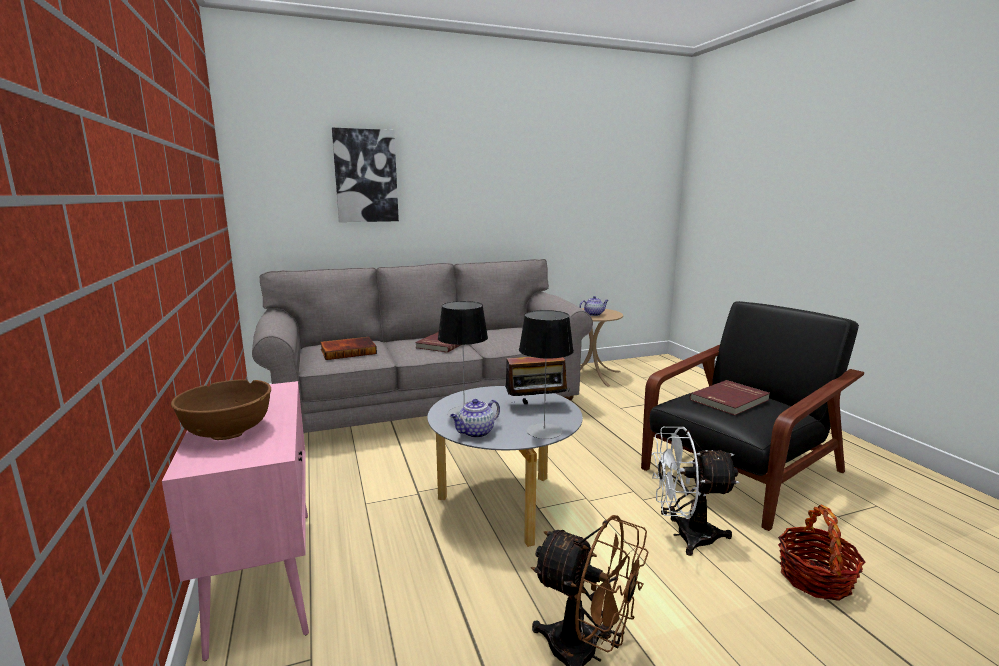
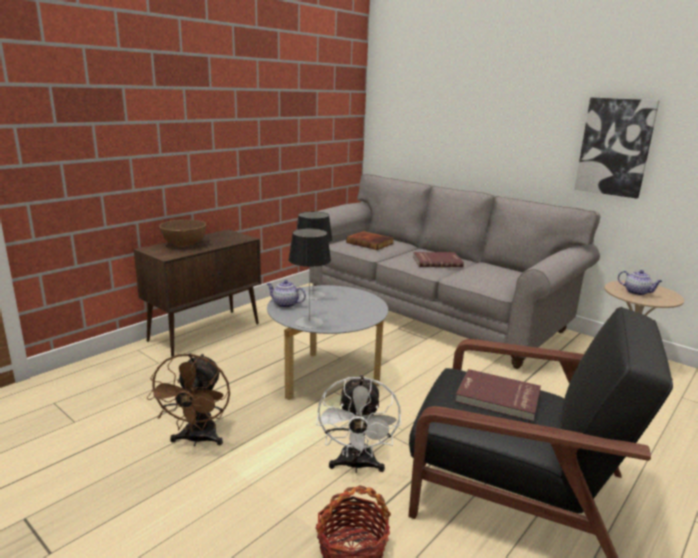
camera: 60 degrees right, 5 degrees up
pink cabinet [162,381,309,661] -> brown cabinet [134,229,261,357]
picture [332,128,399,222] -> picture moved to [574,98,660,198]
radio [500,357,570,404] -> none
white fan [652,427,740,556] -> white fan turned 150 degrees counterclockwise [316,375,401,473]

